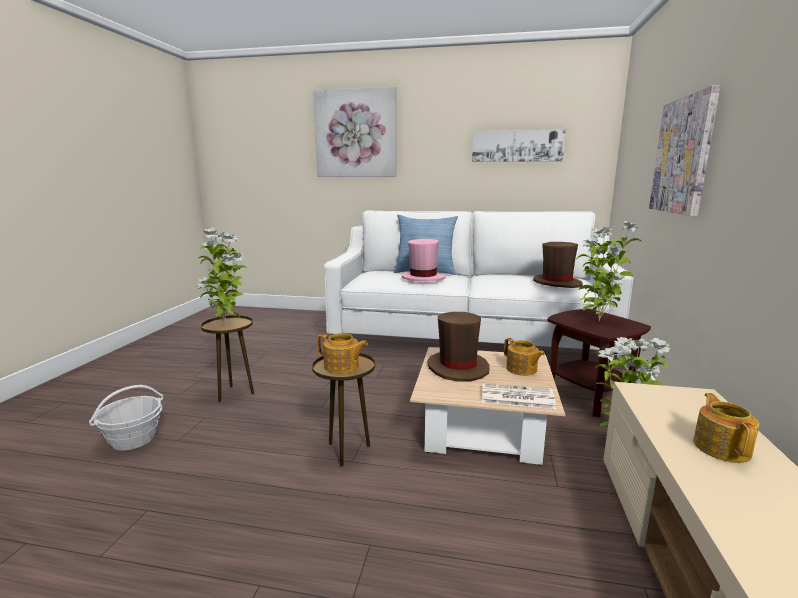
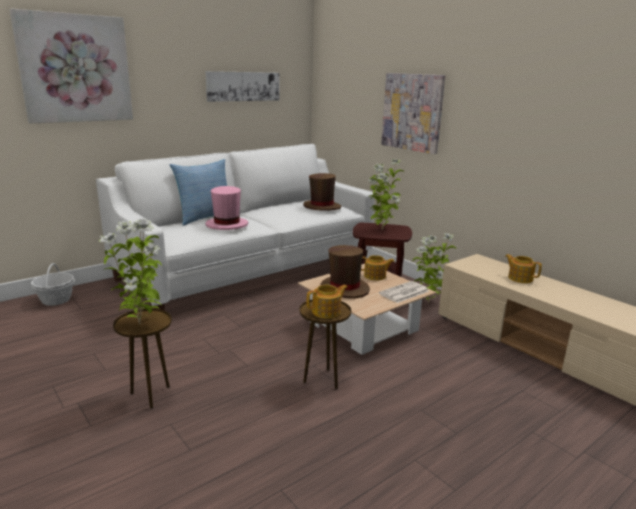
camera: 50 degrees left, 5 degrees up
basket [89,385,163,451] -> basket moved to [31,263,75,306]

